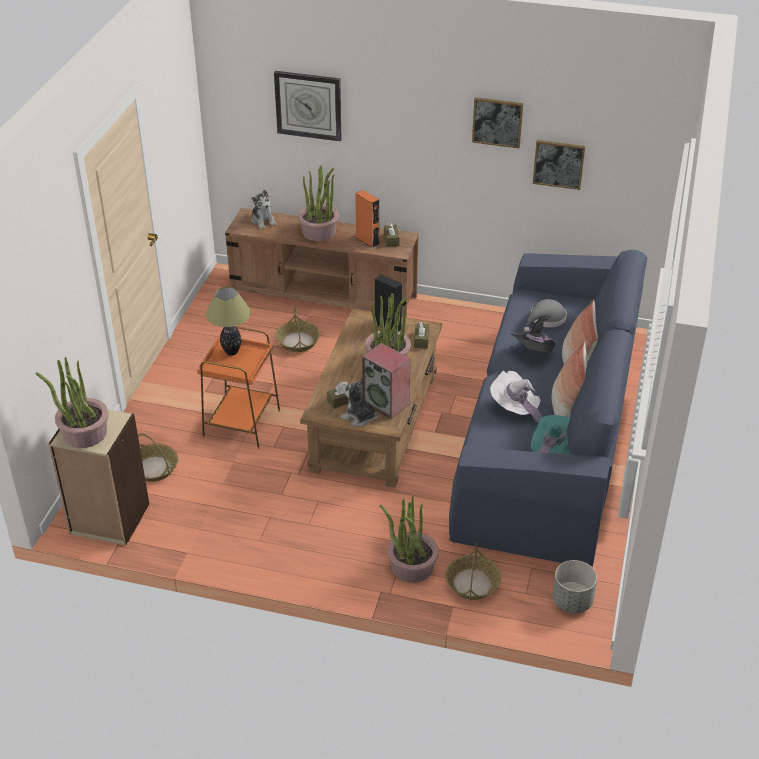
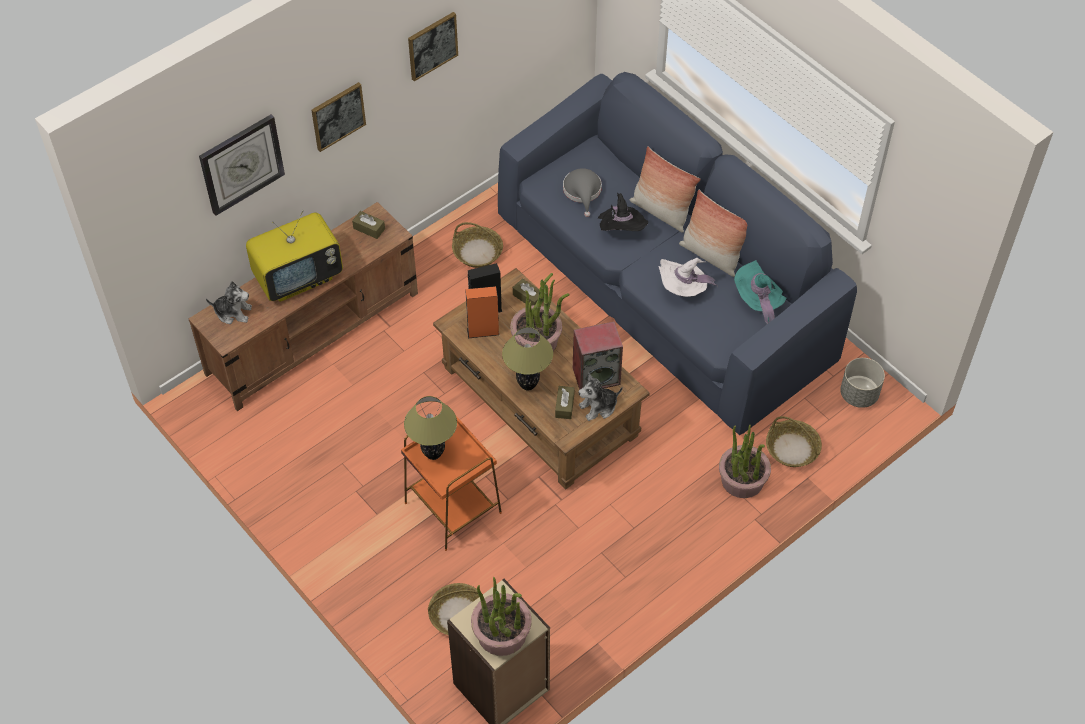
camera: 55 degrees left, 15 degrees up
basket [275,307,320,352] -> basket moved to [452,222,503,268]
potted plant [298,165,339,241] -> television [246,210,343,302]
orange speaker [355,190,380,248] -> orange speaker moved to [465,286,499,338]
picture [533,140,585,190] -> picture moved to [311,82,366,152]
none -> table lamp [502,327,553,391]

